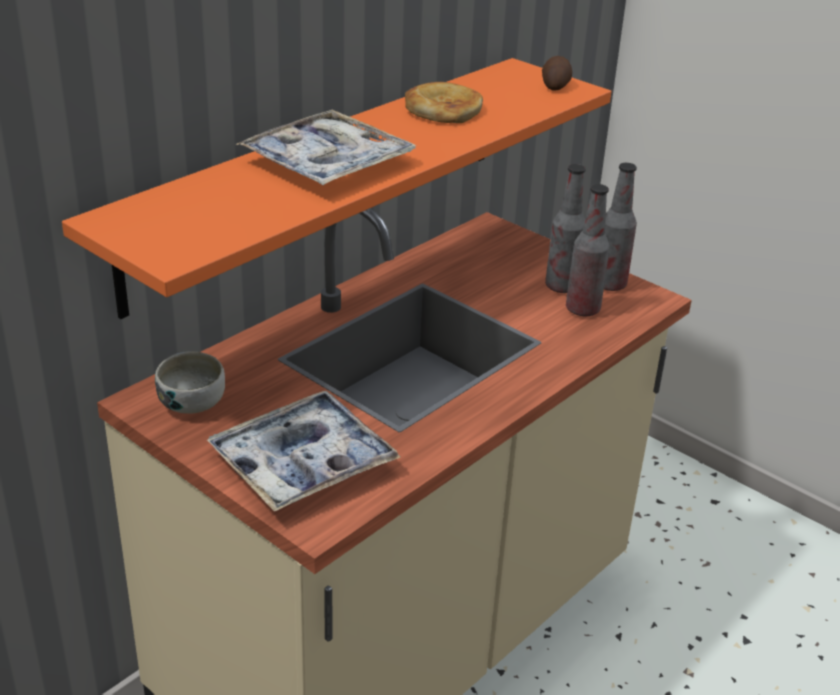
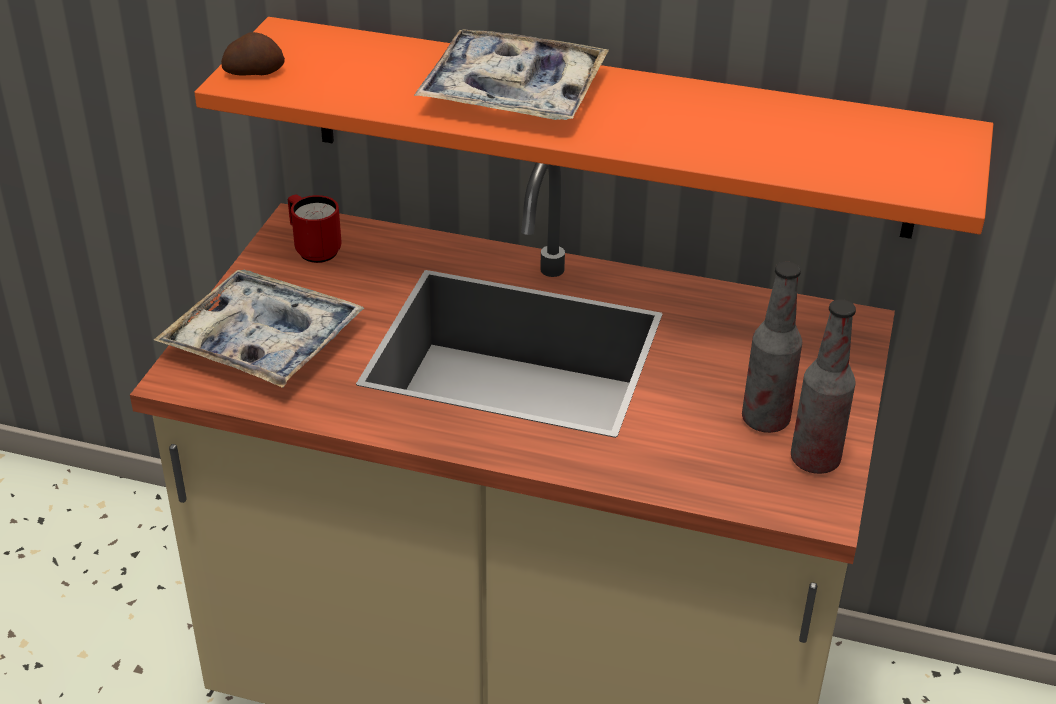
camera: 65 degrees right, 5 degrees up
bowl [155,351,225,414] -> red mug [288,194,342,263]
bread [405,82,483,123] -> none
potato [542,56,572,91] -> potato moved to [221,32,285,76]
bottle [566,184,610,316] -> none

